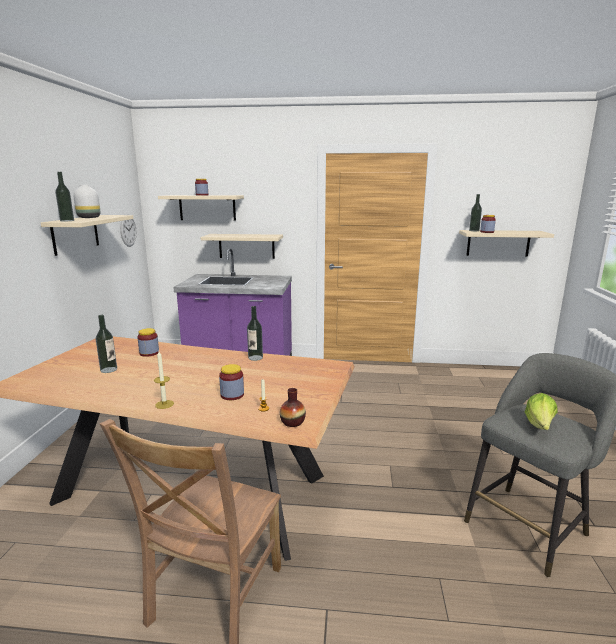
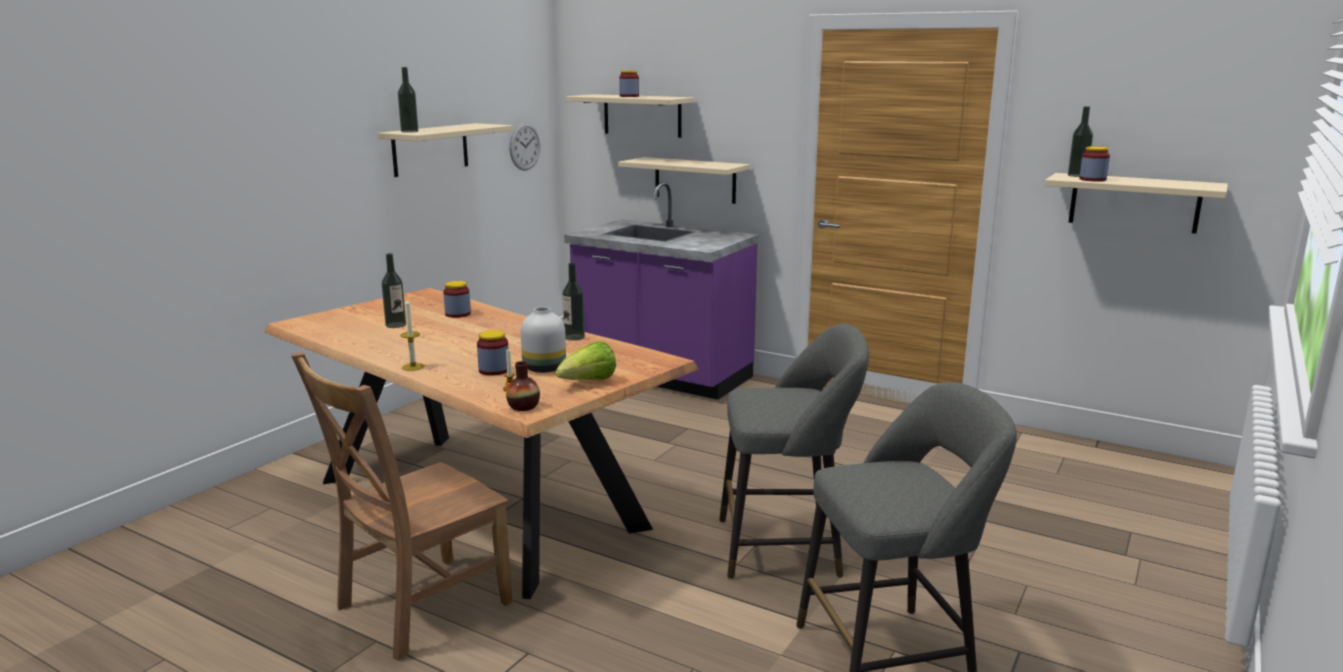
camera: 25 degrees right, 0 degrees up
white vase [73,185,100,218] -> white vase moved to [521,307,566,373]
lettuce [525,393,558,430] -> lettuce moved to [556,341,616,380]
none -> grey stool [719,324,869,579]

